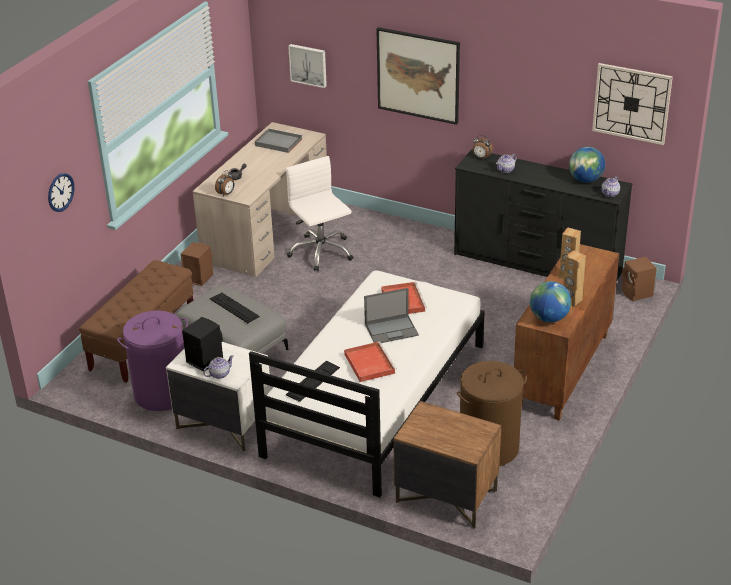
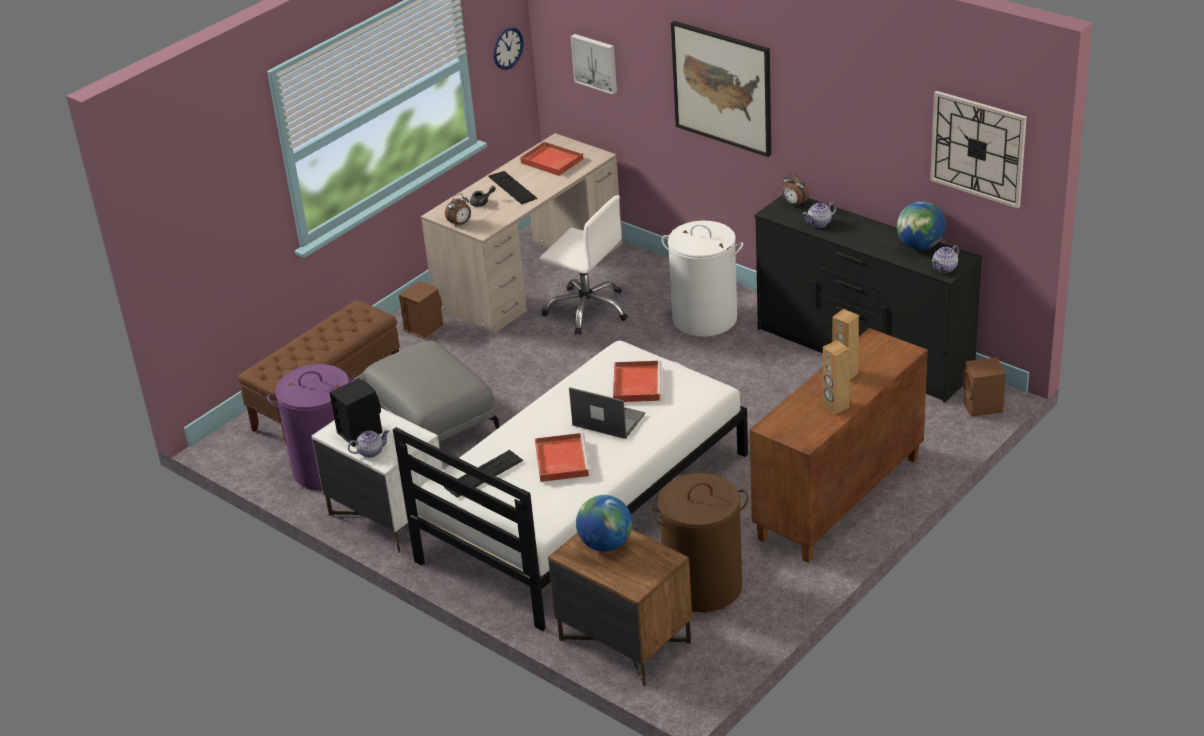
camera: 15 degrees right, 0 degrees up
wall clock [48,173,75,212] -> wall clock moved to [493,27,523,70]
keyboard [210,293,260,323] -> keyboard moved to [488,171,538,204]
grey tray [255,128,302,153] -> red tray [520,141,584,176]
white office chair [286,156,354,271] -> white office chair turned 135 degrees clockwise [539,195,628,335]
laptop [364,288,419,343] -> laptop turned 150 degrees counterclockwise [569,387,645,439]
globe [530,281,571,323] -> globe moved to [576,495,632,552]
none -> white laundry basket [661,221,743,337]

